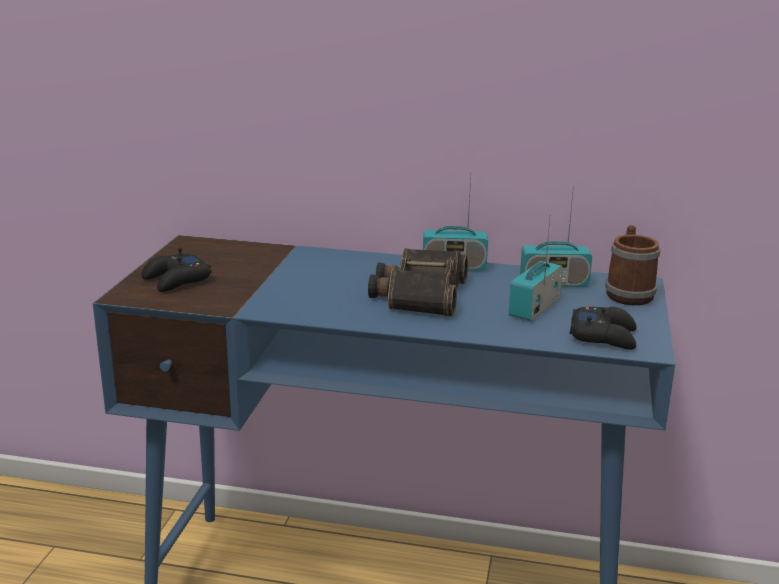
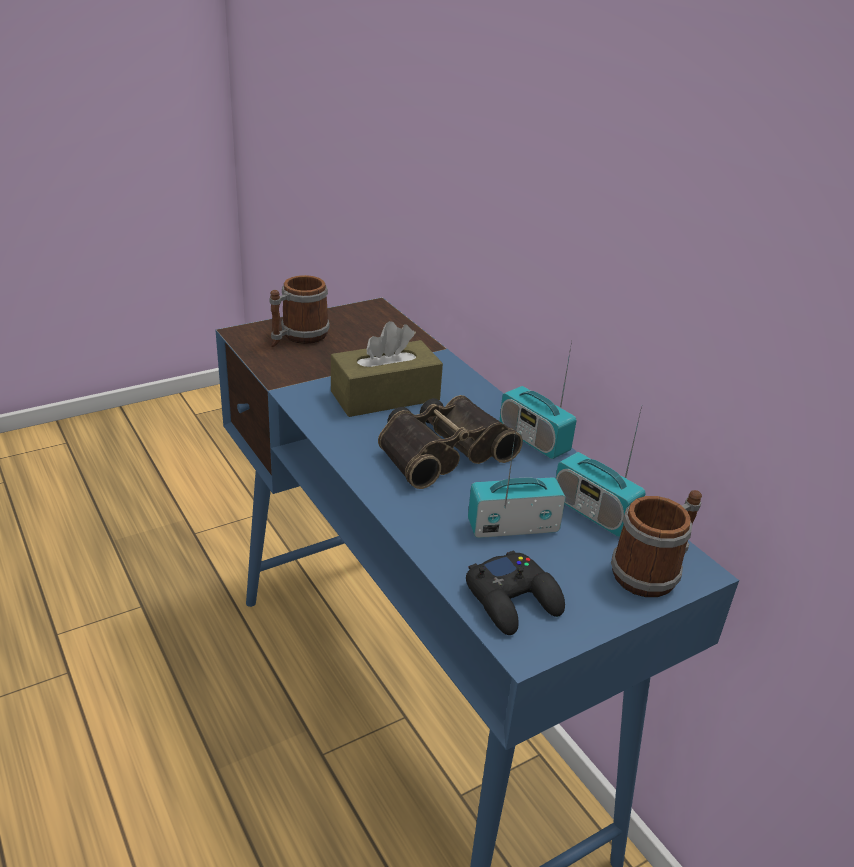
camera: 45 degrees right, 10 degrees up
black game controller [141,248,211,292] -> mug [269,275,330,347]
none -> brown tissue box [331,321,443,417]

